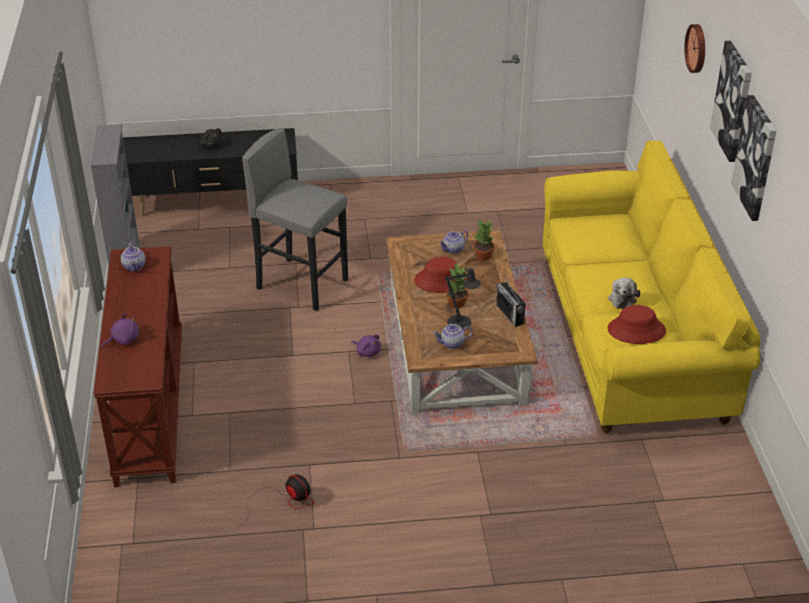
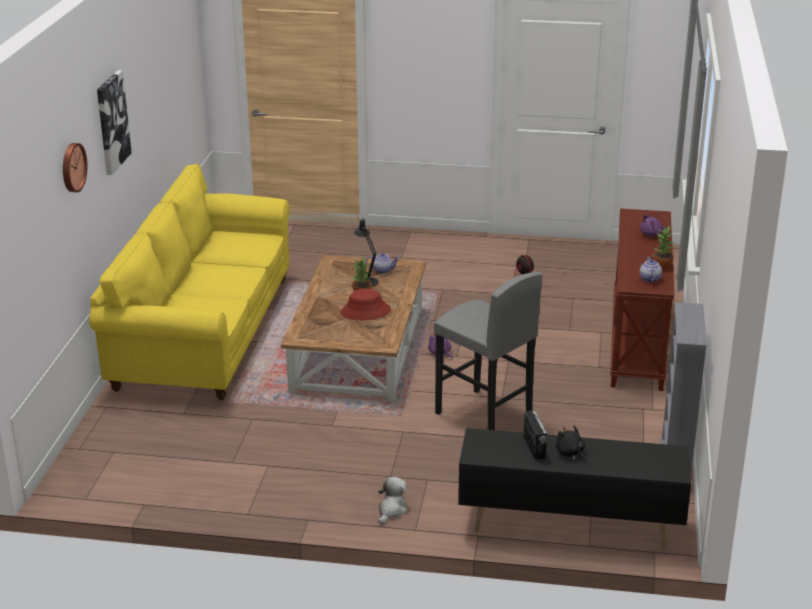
camera: 165 degrees left, 10 degrees down
teapot [439,230,468,254] -> none
potted plant [473,219,495,261] -> potted plant moved to [652,227,674,270]
radio [496,276,525,327] -> radio moved to [524,411,547,460]
red hat [607,305,666,344] -> none
plush toy [608,277,640,309] -> plush toy moved to [378,477,407,524]
picture [731,95,777,221] -> none

